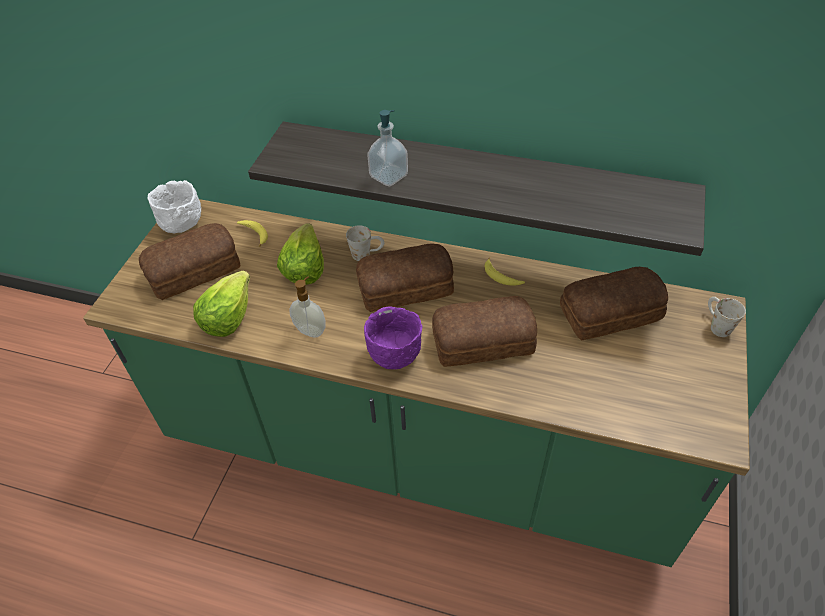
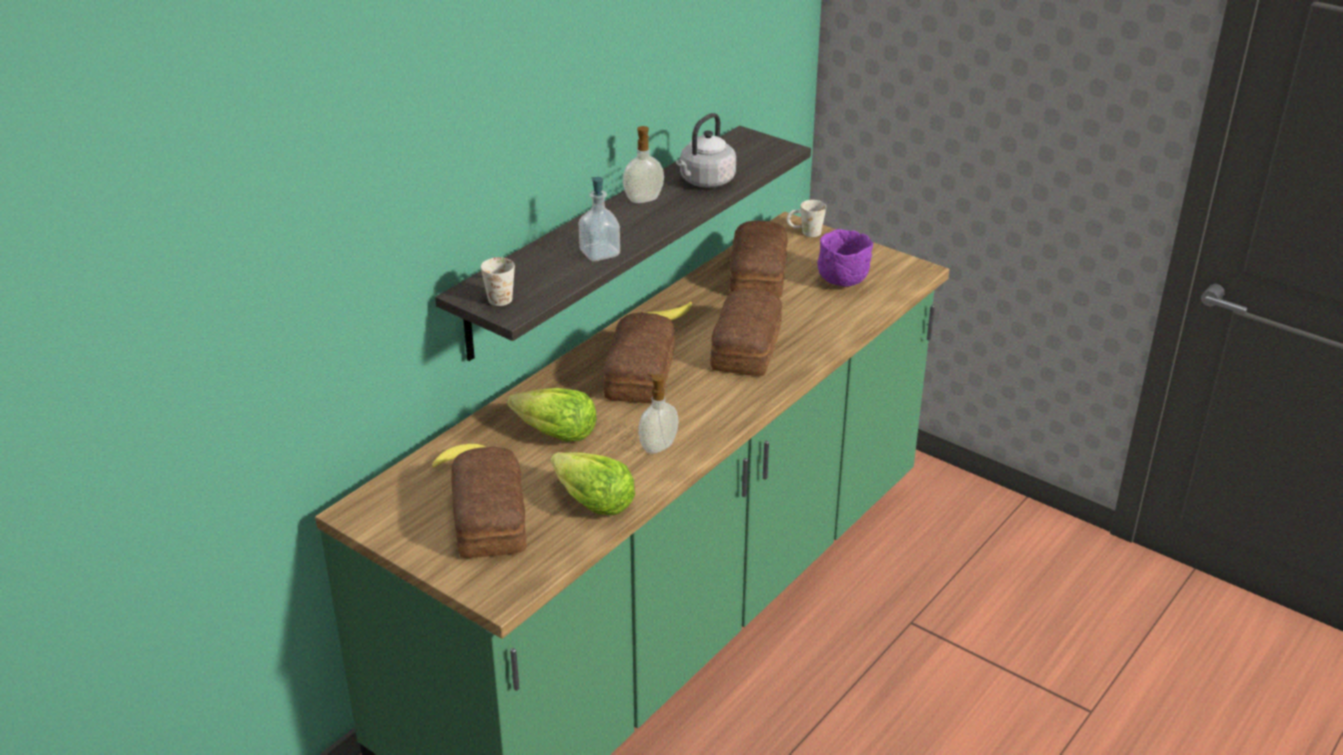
camera: 70 degrees left, 15 degrees down
white bowl [148,180,201,233] -> none
white mug [346,225,384,261] -> white mug moved to [481,257,515,306]
purple bowl [364,306,422,369] -> purple bowl moved to [817,229,873,287]
none -> soap dispenser [623,126,664,203]
none -> grey kettle [676,113,736,188]

